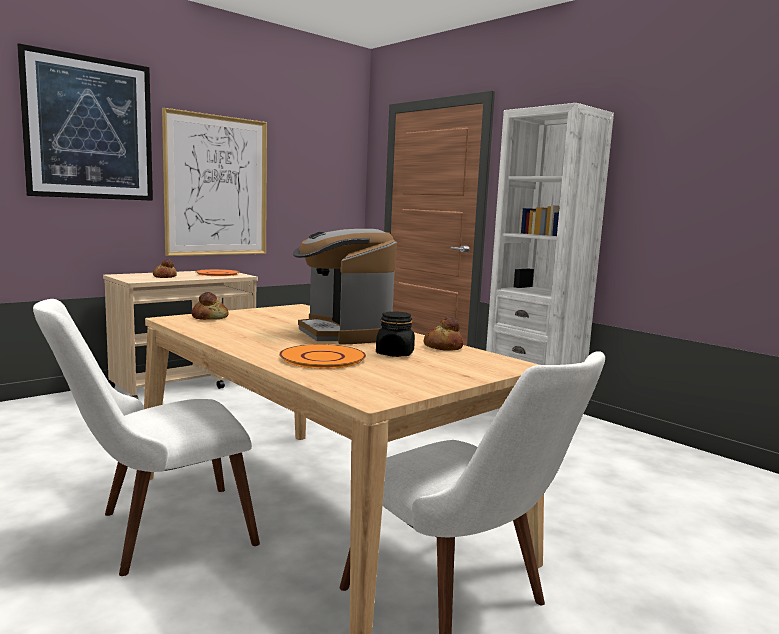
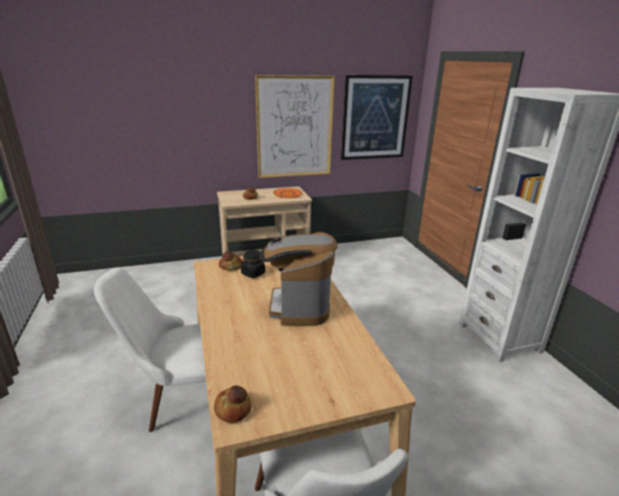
camera: 25 degrees right, 15 degrees up
picture [17,43,153,201] -> picture moved to [341,75,413,160]
orange plate [279,344,366,369] -> none
black jar [376,312,415,357] -> black jar moved to [241,250,265,278]
bread [424,317,463,351] -> bread moved to [214,385,252,423]

